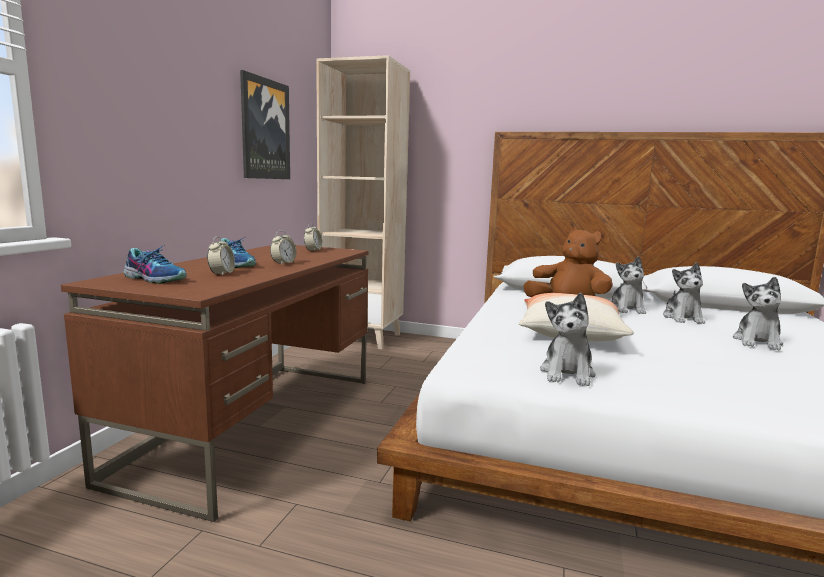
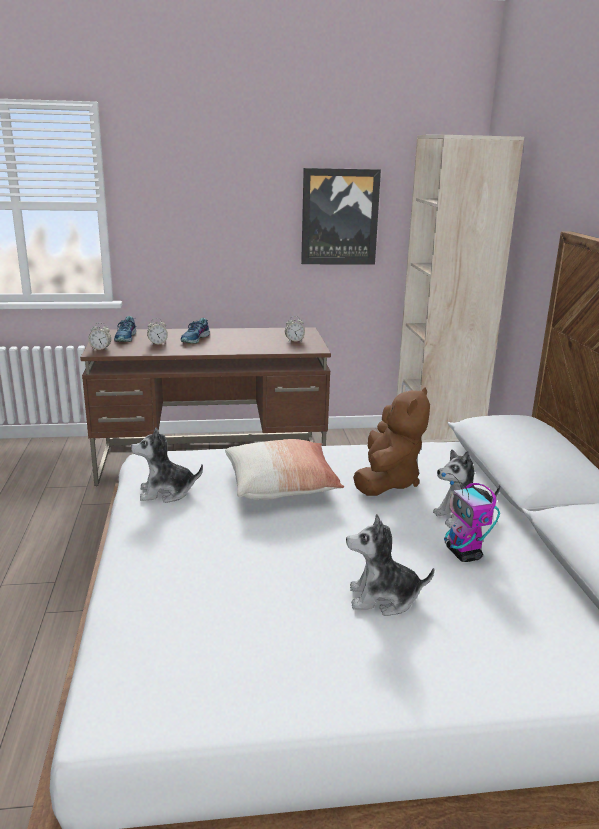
camera: 65 degrees right, 10 degrees up
alarm clock [270,231,297,265] -> alarm clock moved to [88,323,111,350]
plush toy [663,263,705,324] -> toy robot [442,473,500,562]

